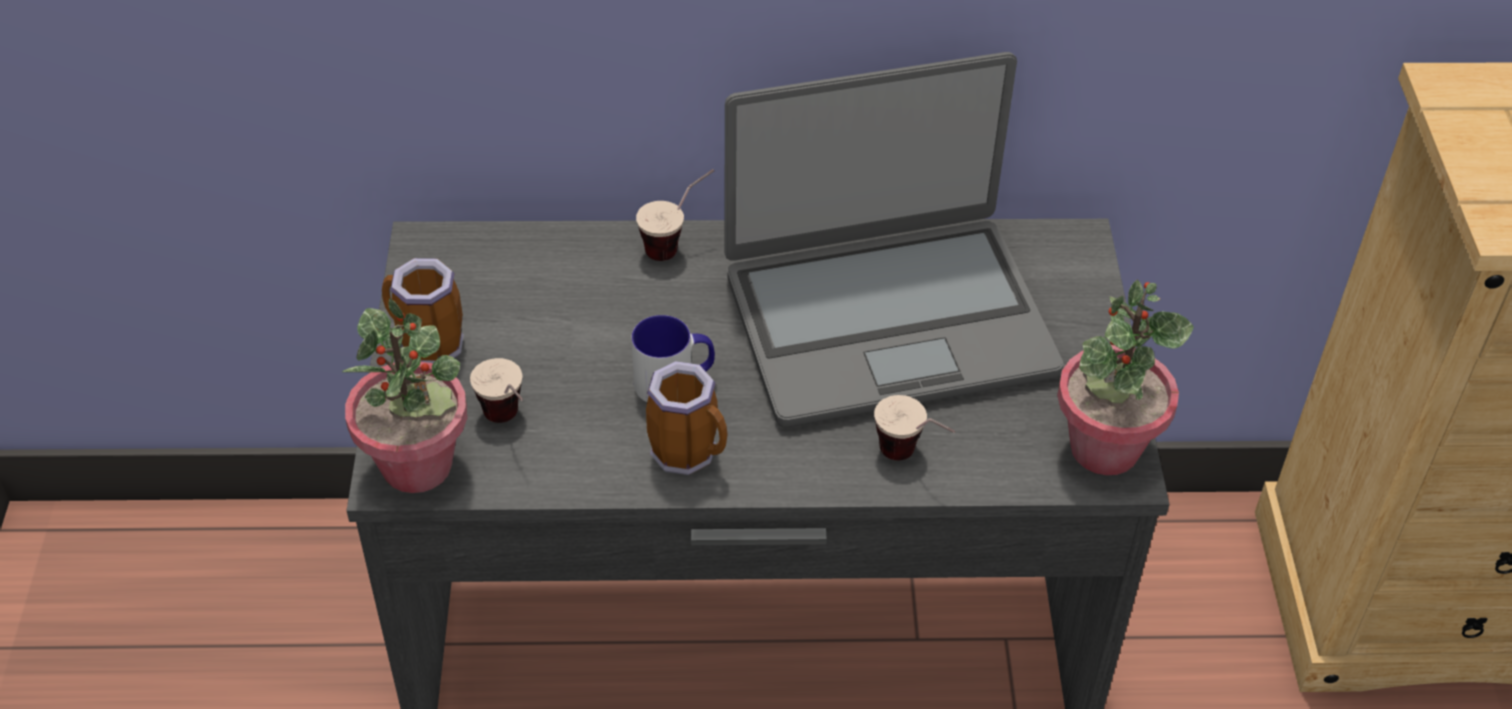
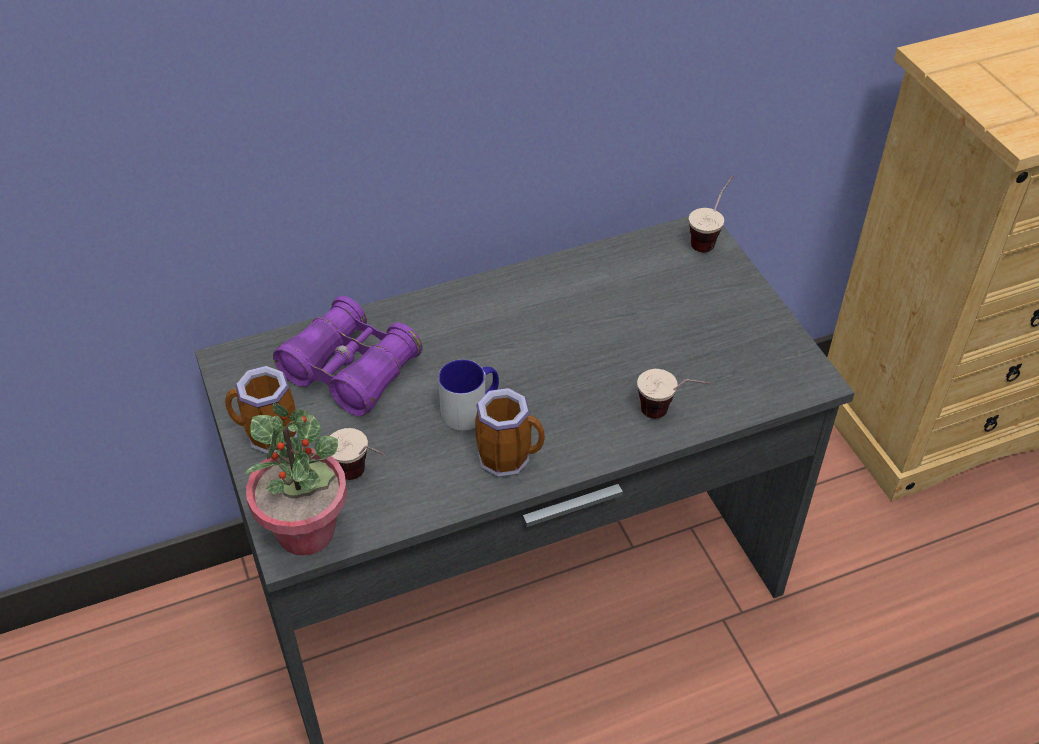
camera: 20 degrees left, 0 degrees up
cup [636,169,714,261] -> cup moved to [689,176,733,252]
laptop [725,52,1063,428] -> none
potted plant [1057,280,1194,475] -> none
none -> purple binoculars [273,296,423,417]

